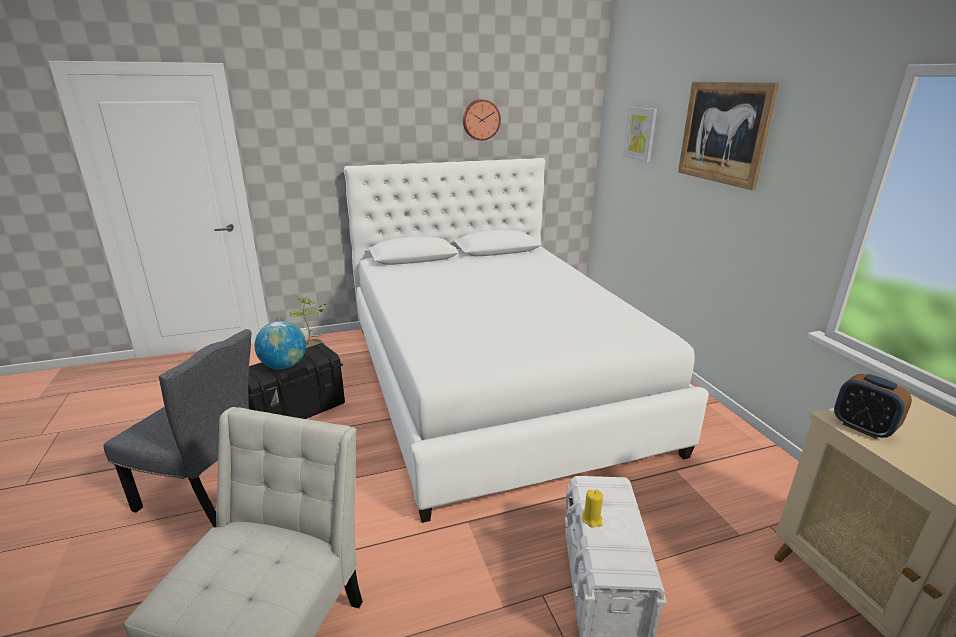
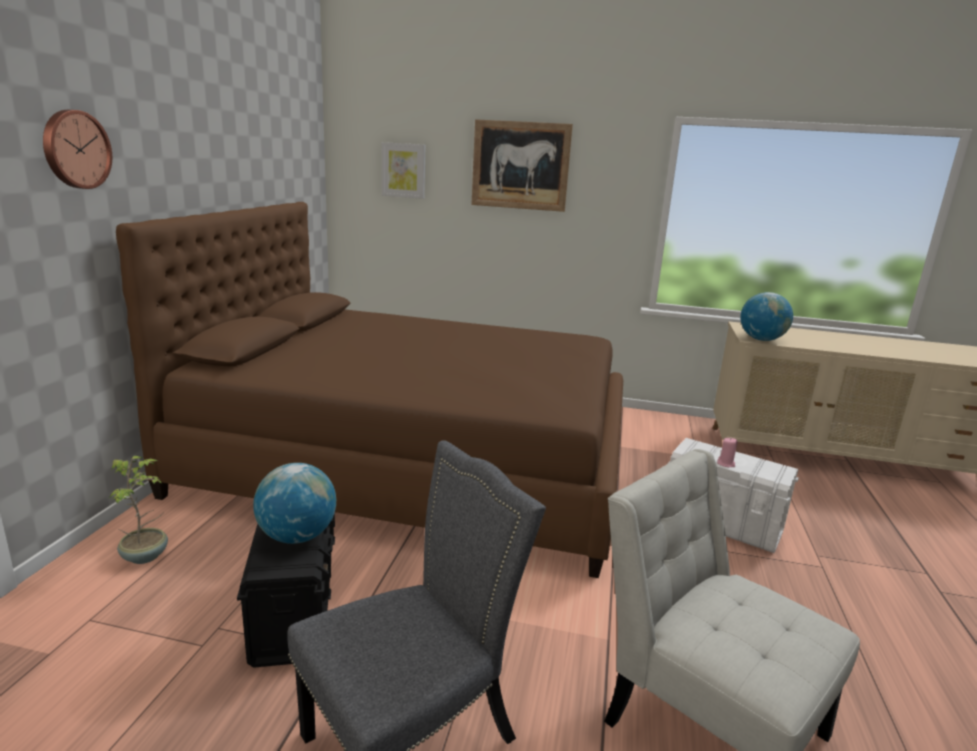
camera: 60 degrees left, 5 degrees down
white bed [344,158,709,523] -> brown bed [116,202,623,578]
wall clock [463,99,501,141] -> wall clock moved to [43,110,112,189]
yellow candle [582,489,603,528] -> pink candle [717,437,737,467]
alarm clock [834,374,912,439] -> globe [740,292,793,341]

